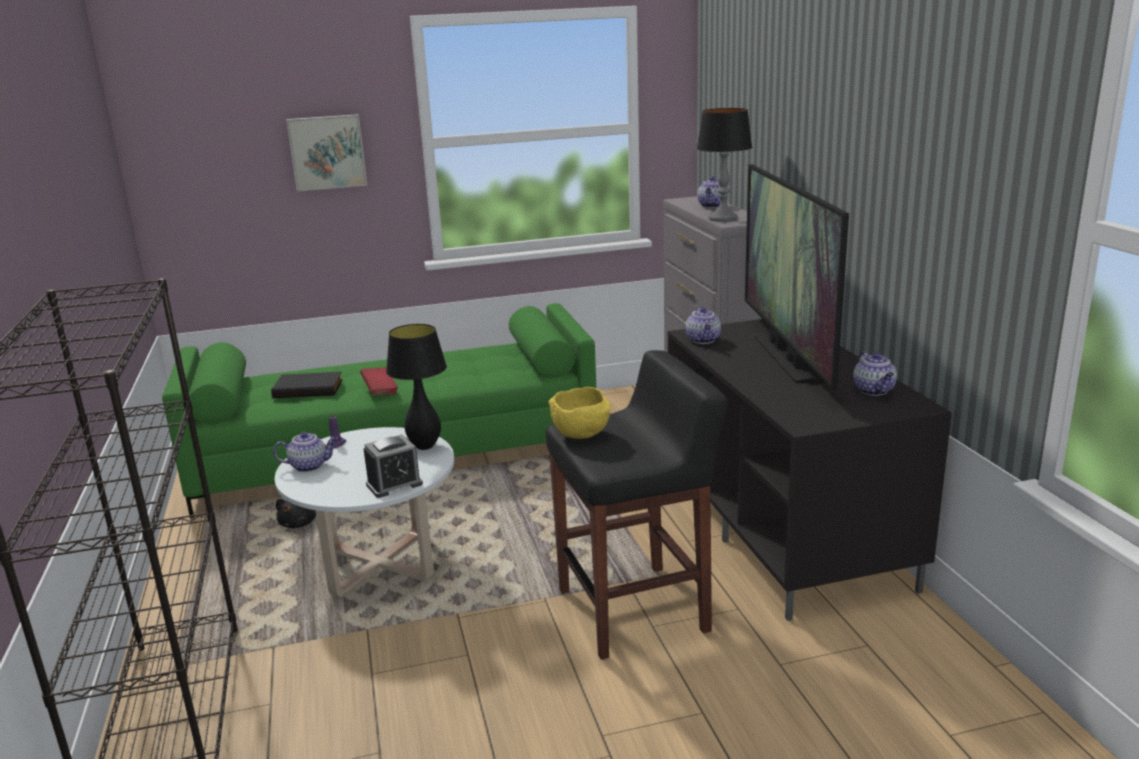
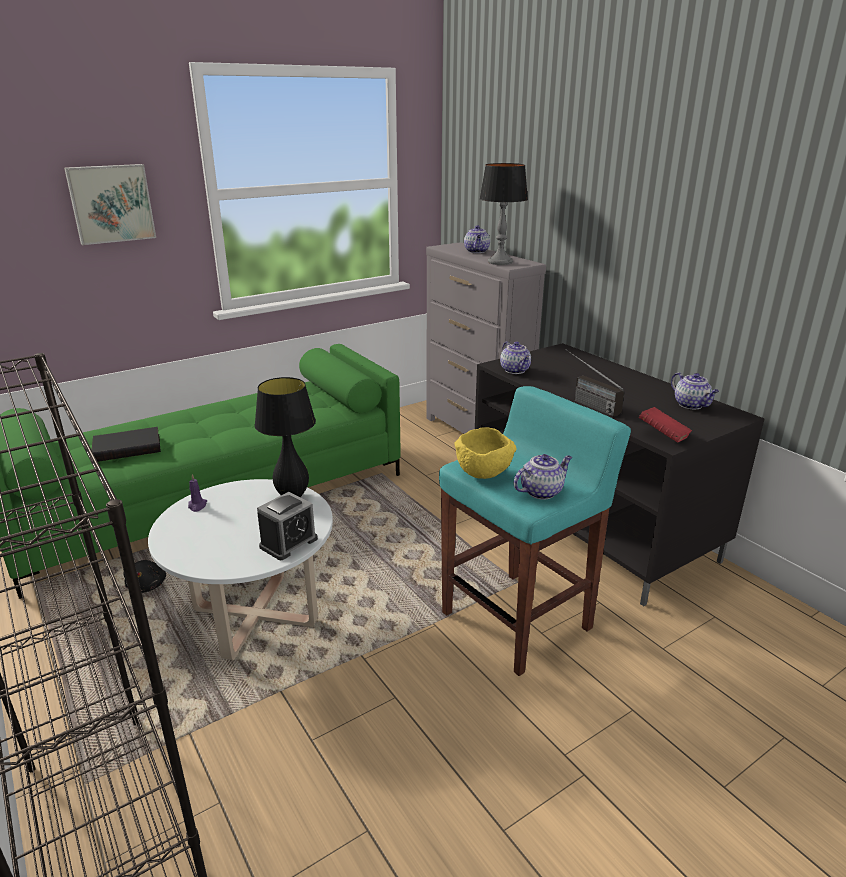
camera: 20 degrees left, 5 degrees up
teapot [273,432,338,472] -> teapot moved to [514,454,572,500]
red book [360,367,398,395] -> red book moved to [639,407,692,442]
black stool [546,350,728,660] -> turquoise stool [439,386,631,676]
television [745,164,849,390] -> none
none -> radio [566,349,624,417]

